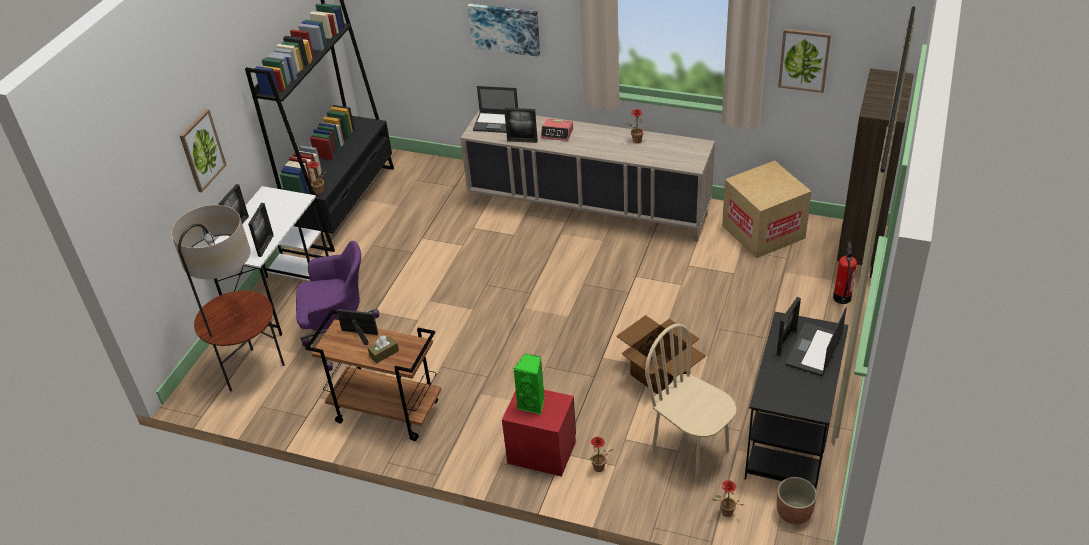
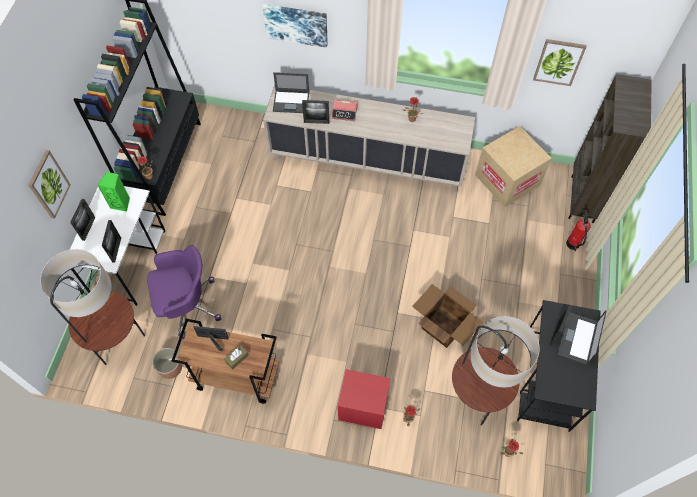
camera: 10 degrees left, 20 degrees up
green speaker [513,353,545,414] -> green speaker moved to [98,172,130,212]
beige chair [645,324,737,482] -> floor lamp [452,316,539,426]
planter [777,477,817,524] -> planter moved to [152,348,182,379]

